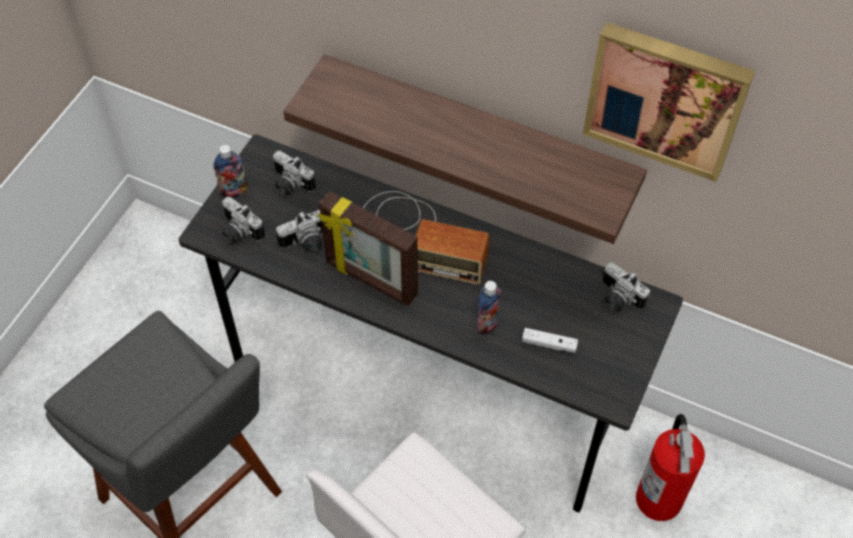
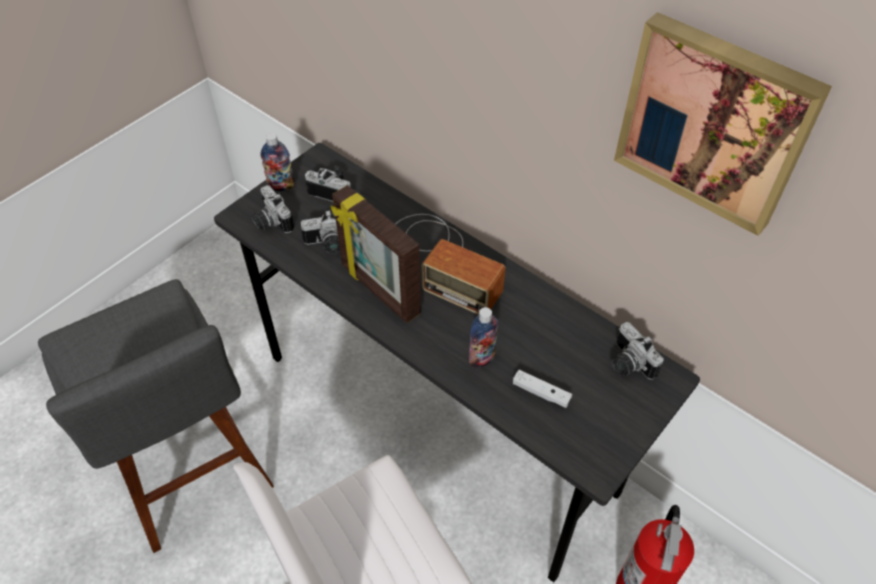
camera: 15 degrees right, 5 degrees down
camera [272,150,316,196] -> camera turned 150 degrees clockwise [305,166,351,202]
shelf [283,54,647,244] -> none

